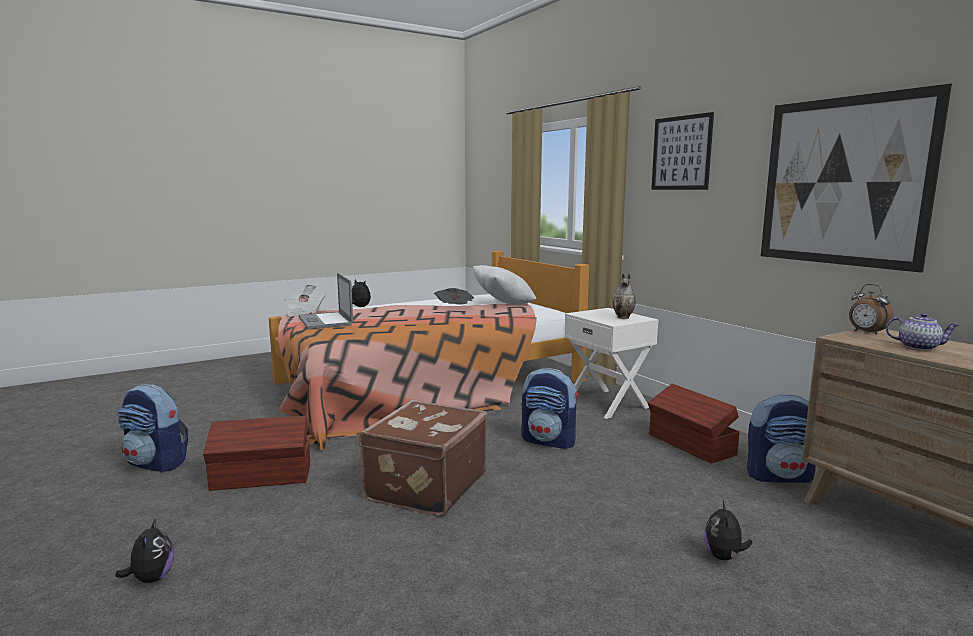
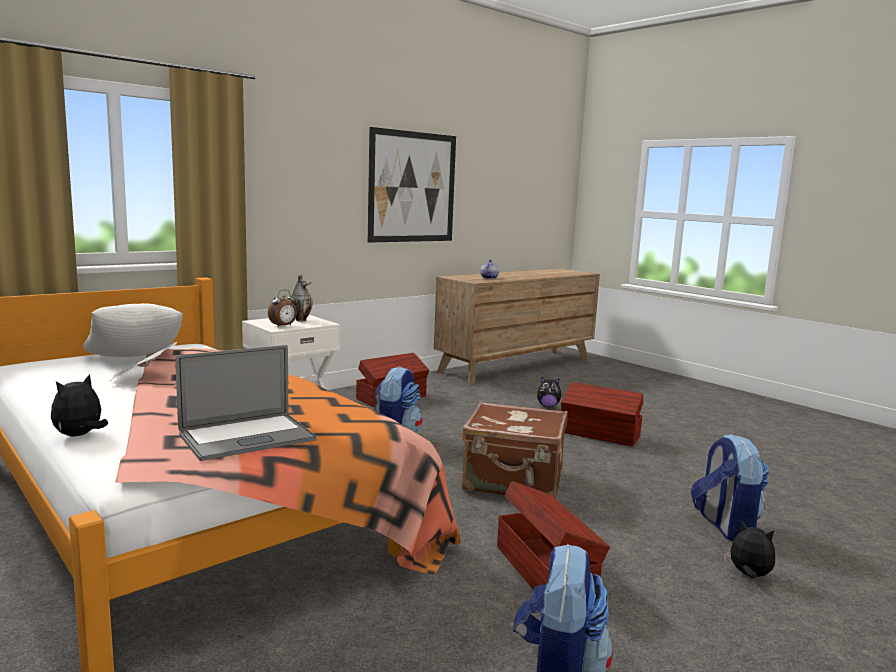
camera: 100 degrees left, 0 degrees up
plush toy [115,518,174,583] -> plush toy turned 60 degrees clockwise [723,520,775,578]
newspaper [285,284,327,316] -> none
picture [651,112,714,190] -> none
backpack [747,394,816,483] -> backpack moved to [691,433,770,541]
alarm clock [849,284,893,335] -> alarm clock moved to [268,290,297,326]
none -> brown storage box [561,382,643,446]

